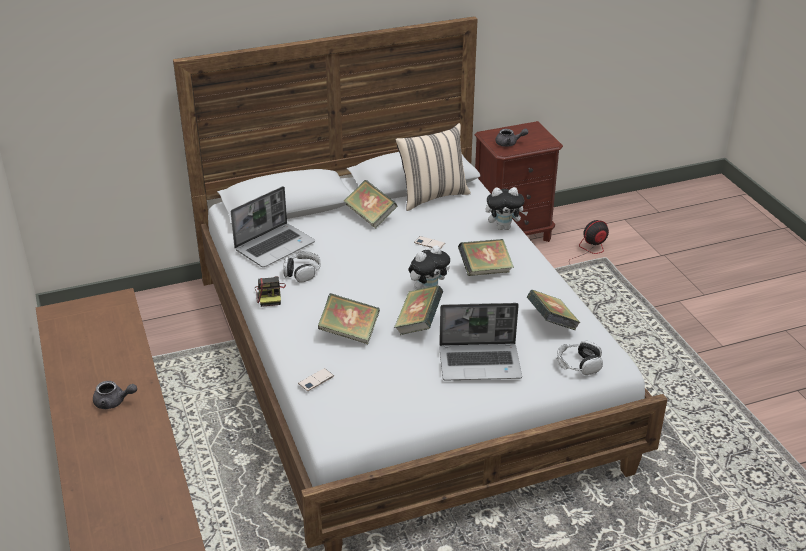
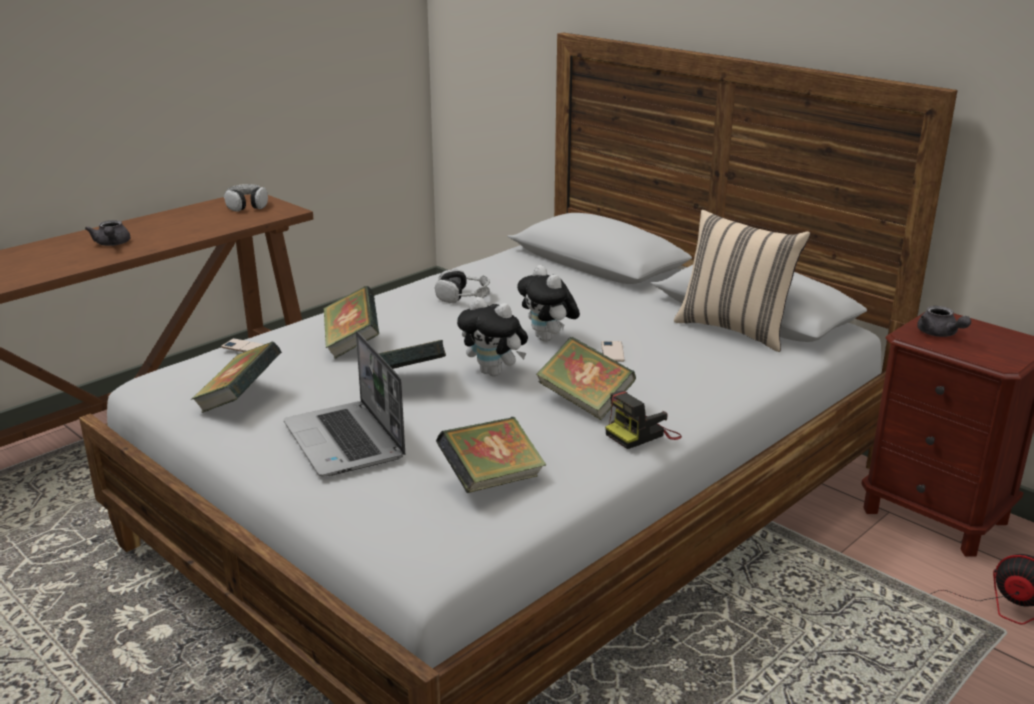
camera: 65 degrees right, 10 degrees down
laptop [231,186,315,267] -> none
camera [255,276,286,307] -> camera moved to [605,391,682,449]
book [344,180,397,229] -> book moved to [191,341,282,413]
plush toy [486,187,528,230] -> plush toy moved to [517,265,580,342]
headphones [557,340,603,375] -> headphones moved to [223,184,268,212]

